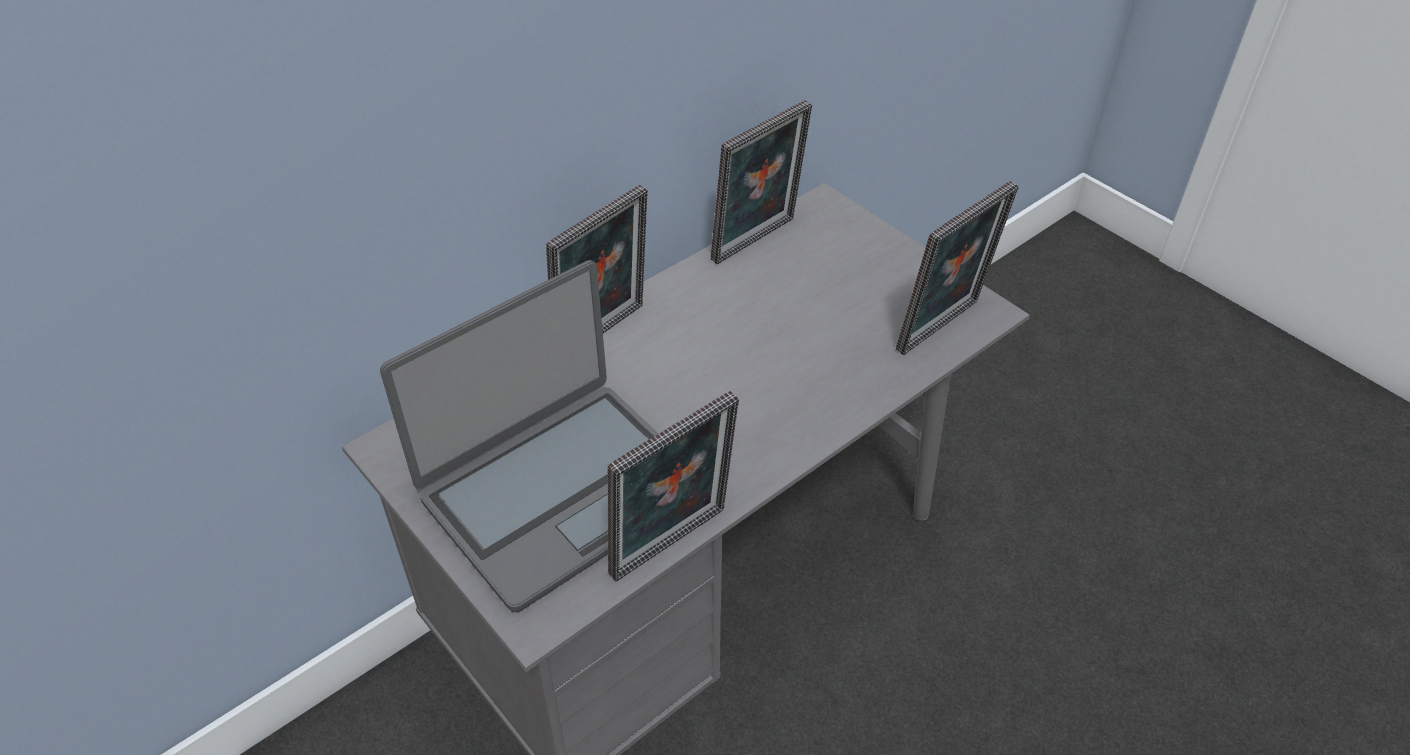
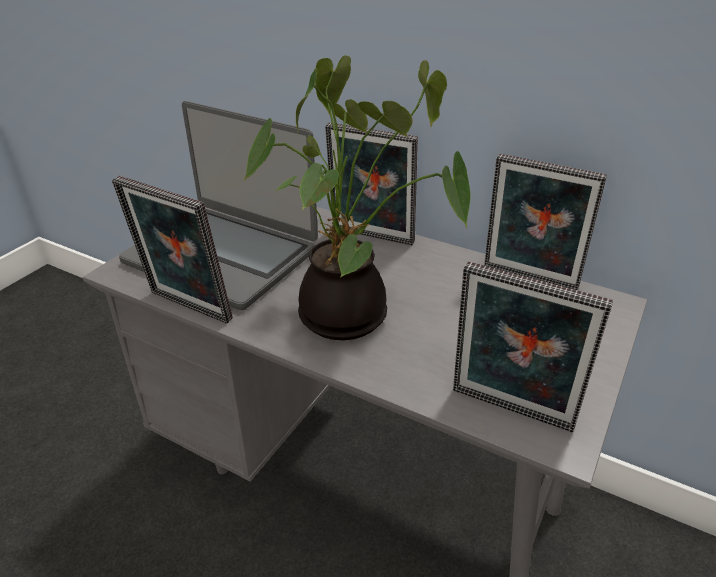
camera: 70 degrees right, 10 degrees down
none -> potted plant [243,55,470,340]

